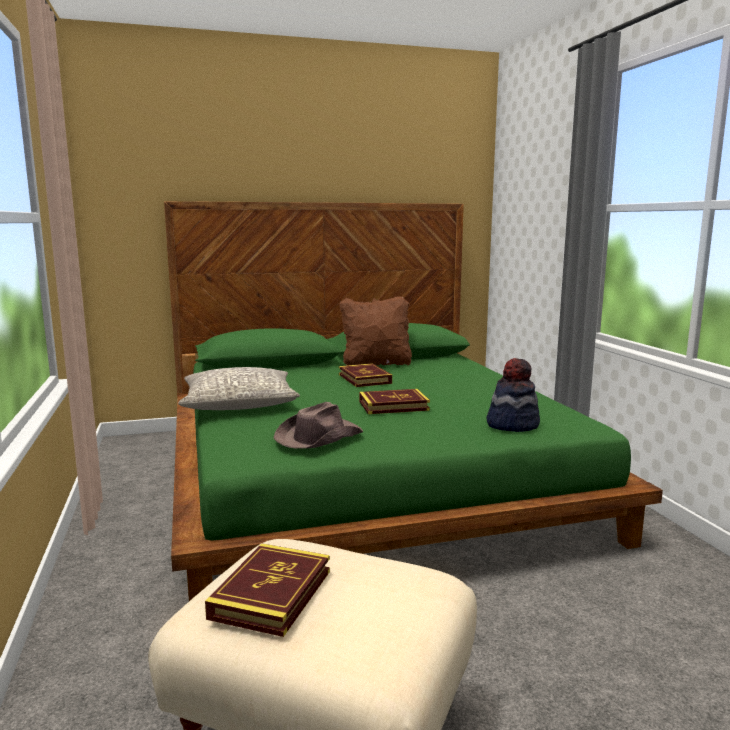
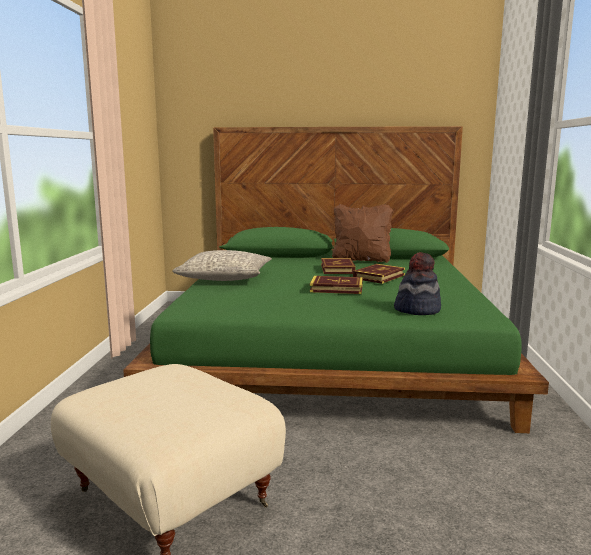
camera: 20 degrees right, 0 degrees up
book [205,544,330,637] -> book moved to [353,264,405,284]
brown hat [273,402,363,449] -> none

